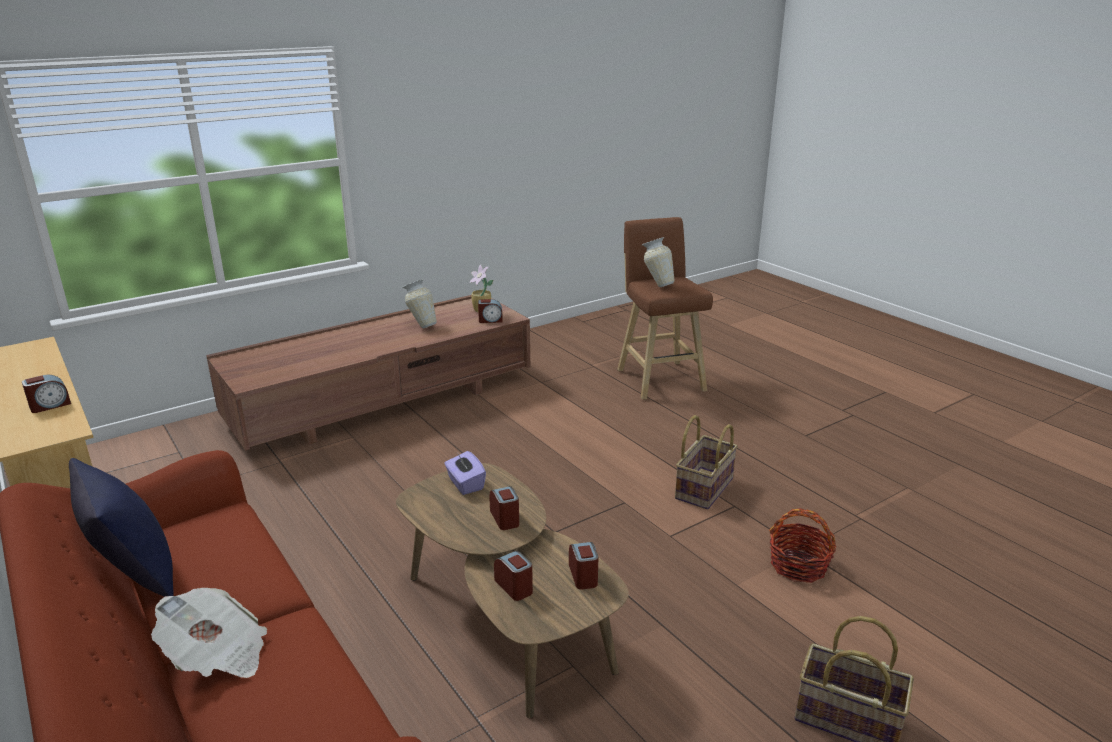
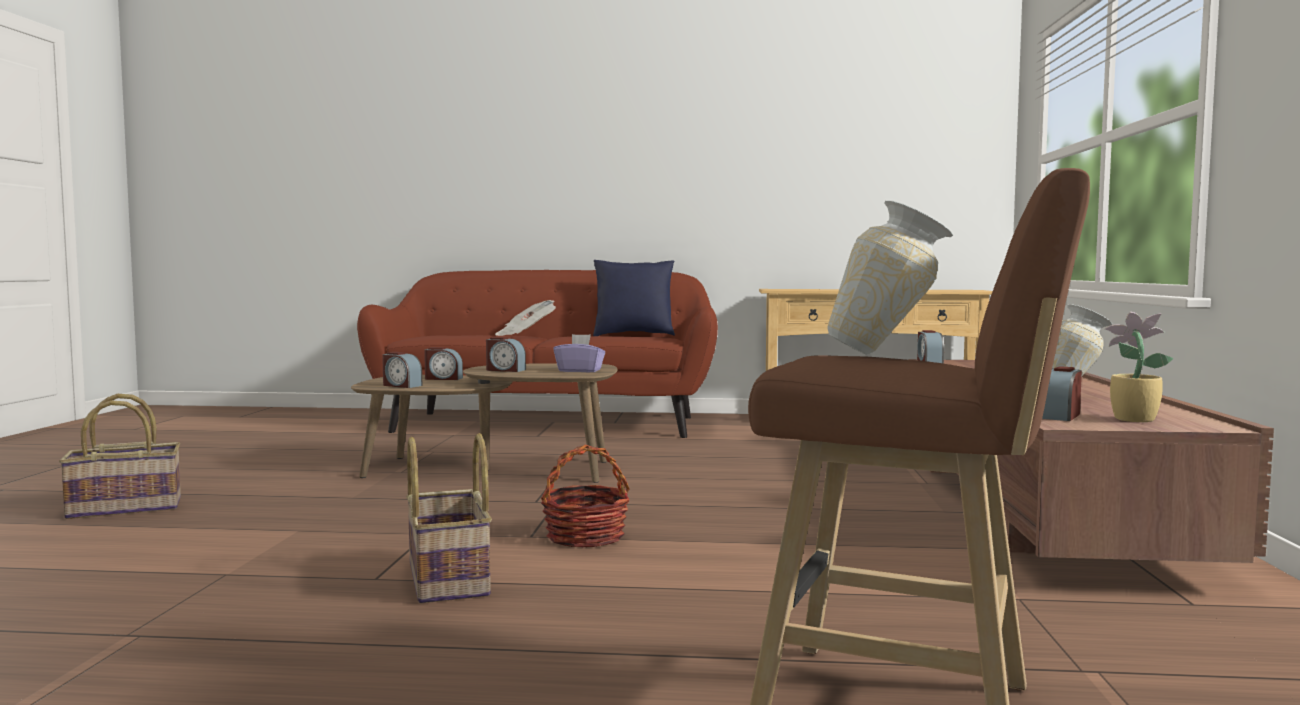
camera: 130 degrees right, 20 degrees down
alarm clock [22,375,71,413] -> alarm clock moved to [917,330,944,363]
basket [769,509,836,583] -> basket moved to [541,444,630,548]

